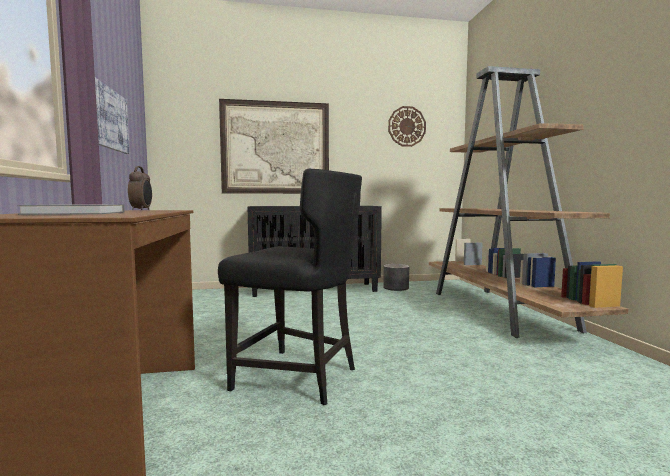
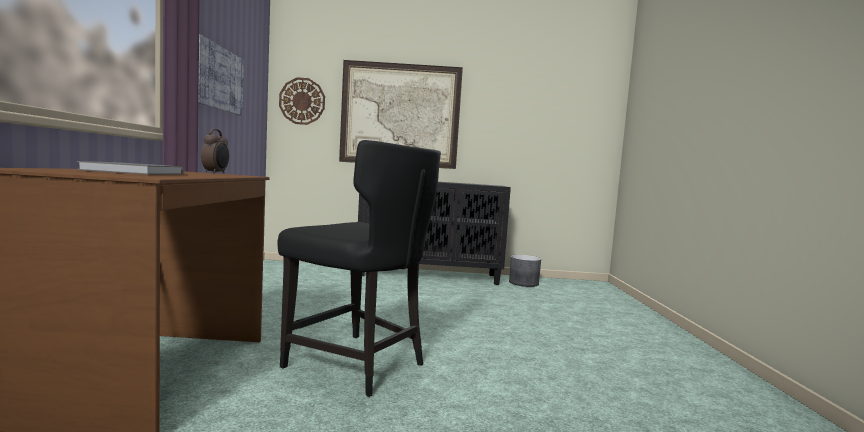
camera: 10 degrees right, 0 degrees up
wall clock [388,106,426,147] -> wall clock moved to [279,77,325,125]
brown bookcase [429,66,628,338] -> none

